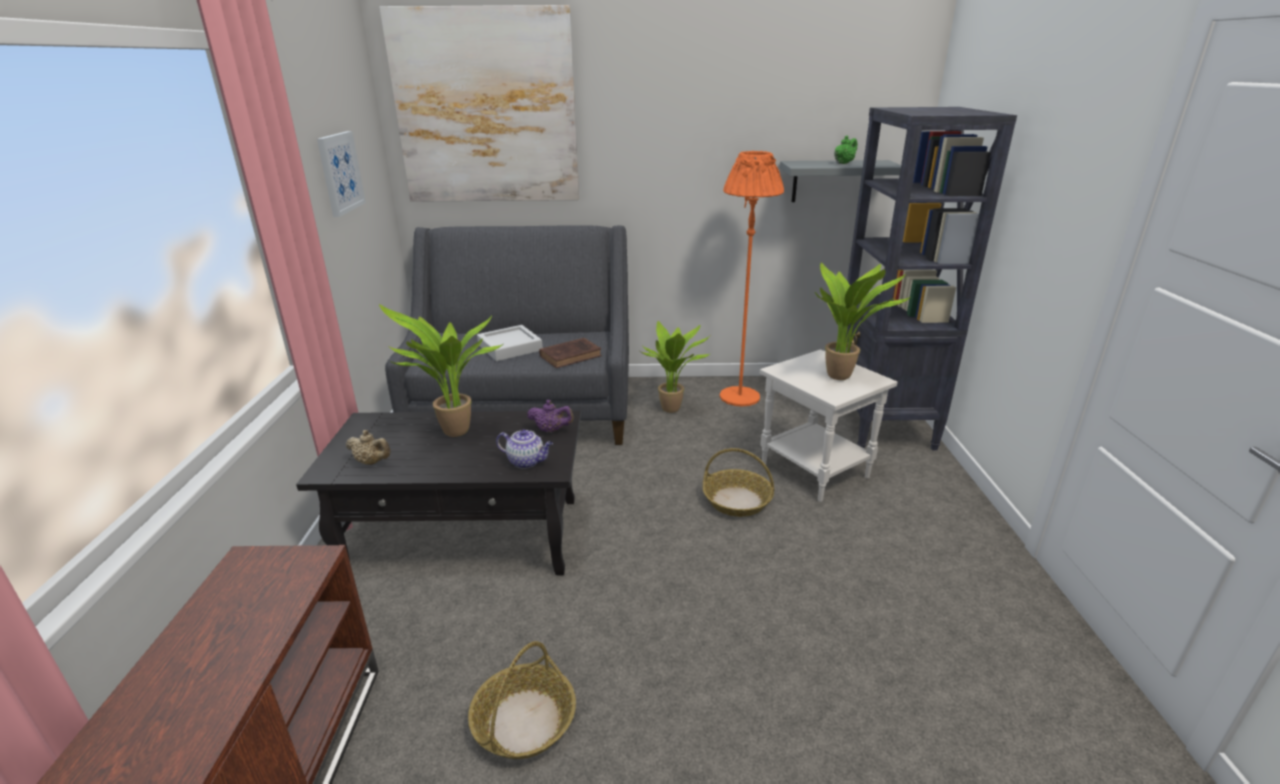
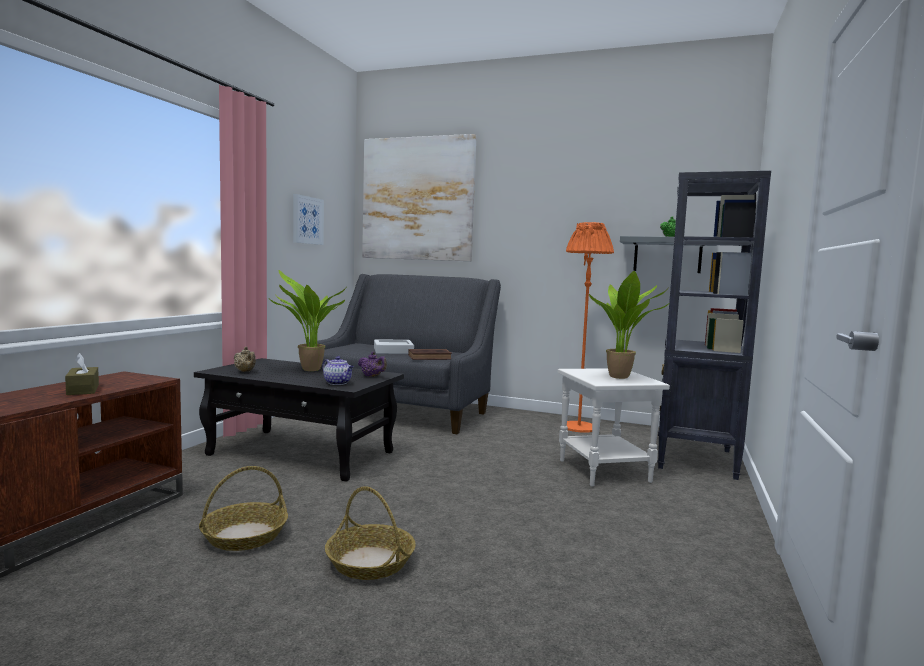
camera: 20 degrees right, 20 degrees down
potted plant [640,321,710,413] -> none
basket [703,448,775,517] -> basket moved to [325,486,416,580]
none -> brown tissue box [65,353,99,395]

